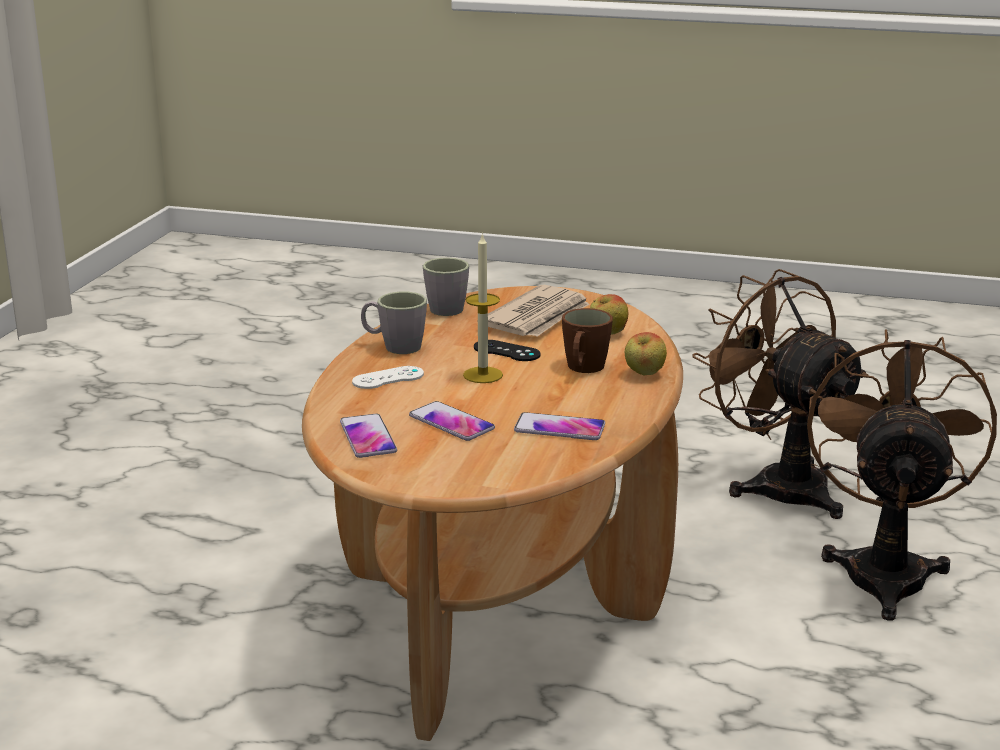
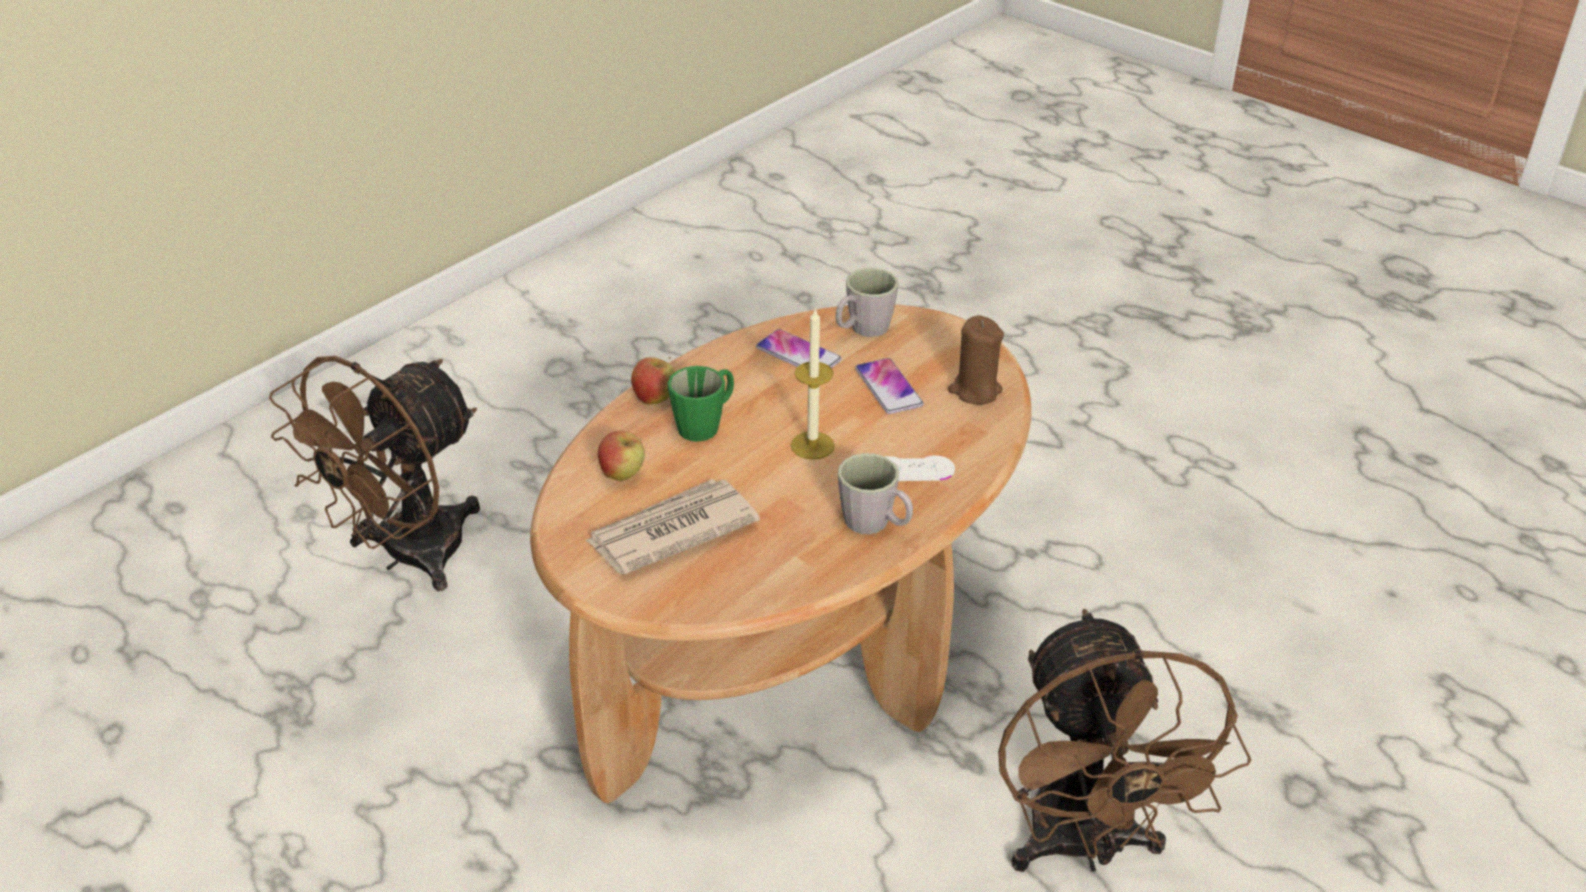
camera: 155 degrees left, 15 degrees up
phone [340,414,397,458] -> brown candle [948,315,1004,405]
grey mug [423,258,469,316] -> grey mug moved to [835,268,899,337]
black game controller [474,340,541,361] -> none
brown mug [562,308,613,373] -> green mug [667,366,734,442]
brown fan [692,269,869,519] -> brown fan moved to [998,609,1252,872]

